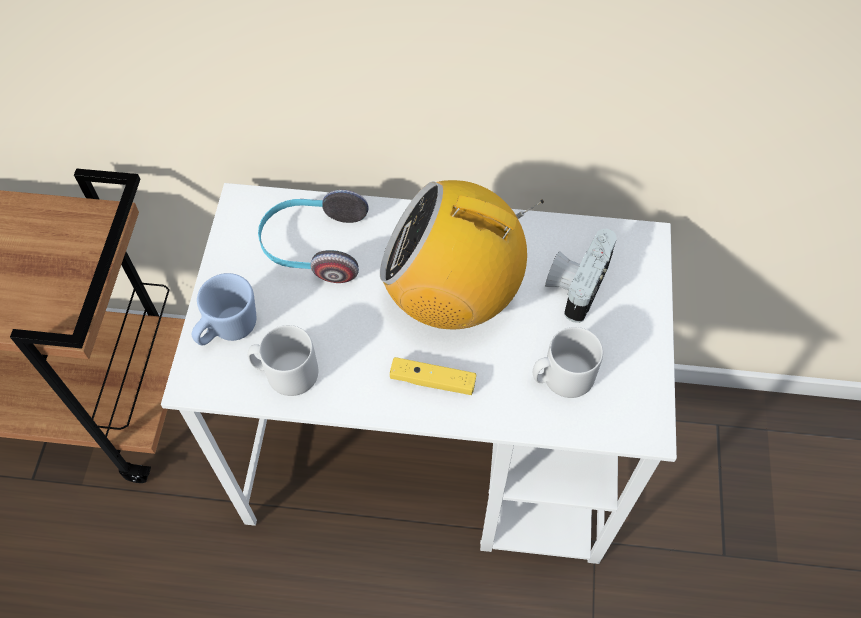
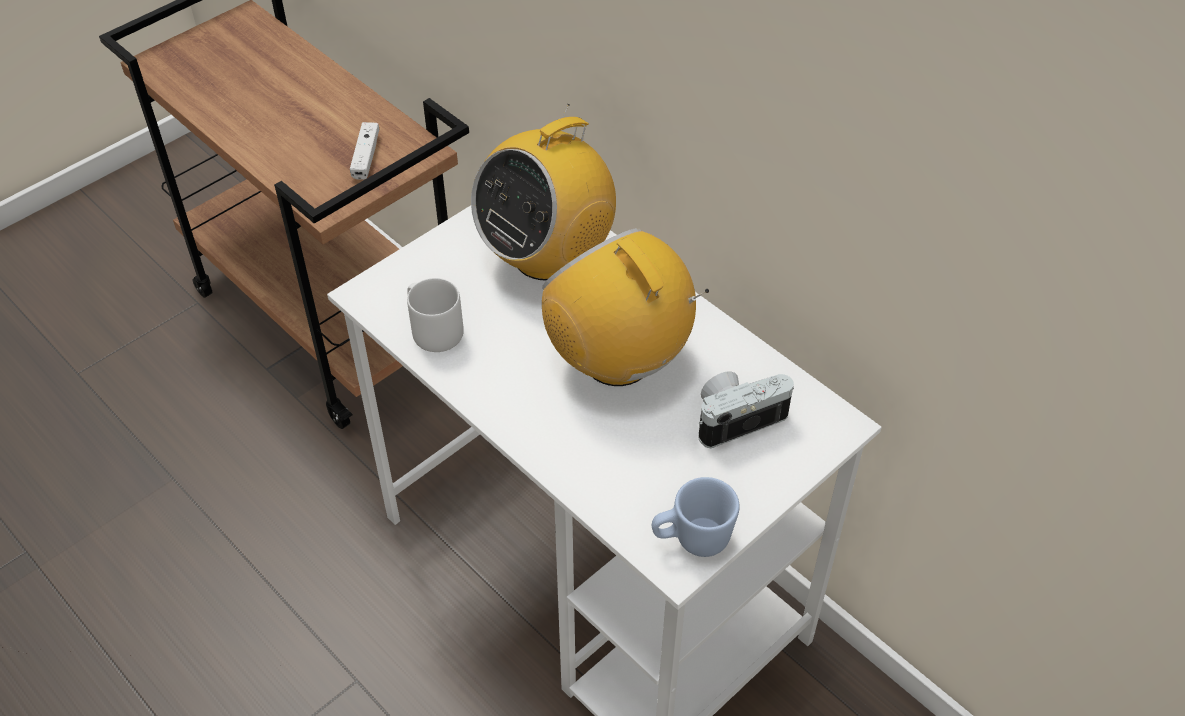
camera: 40 degrees right, 10 degrees down
blue mug [192,273,256,345] -> blue mug moved to [652,477,740,557]
headphones [258,190,369,283] -> radio [471,104,616,280]
yellow game controller [390,357,476,395] -> none
grey mug [533,327,603,398] -> none
none -> white game controller [350,122,380,180]

